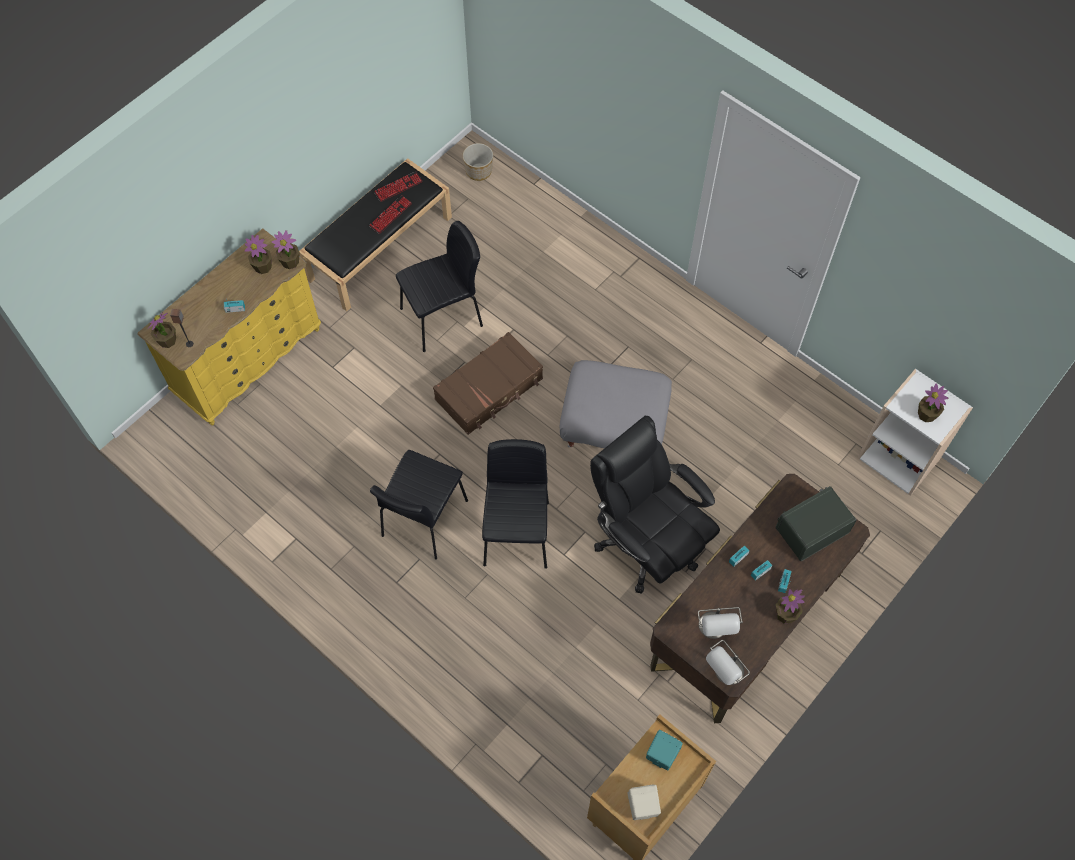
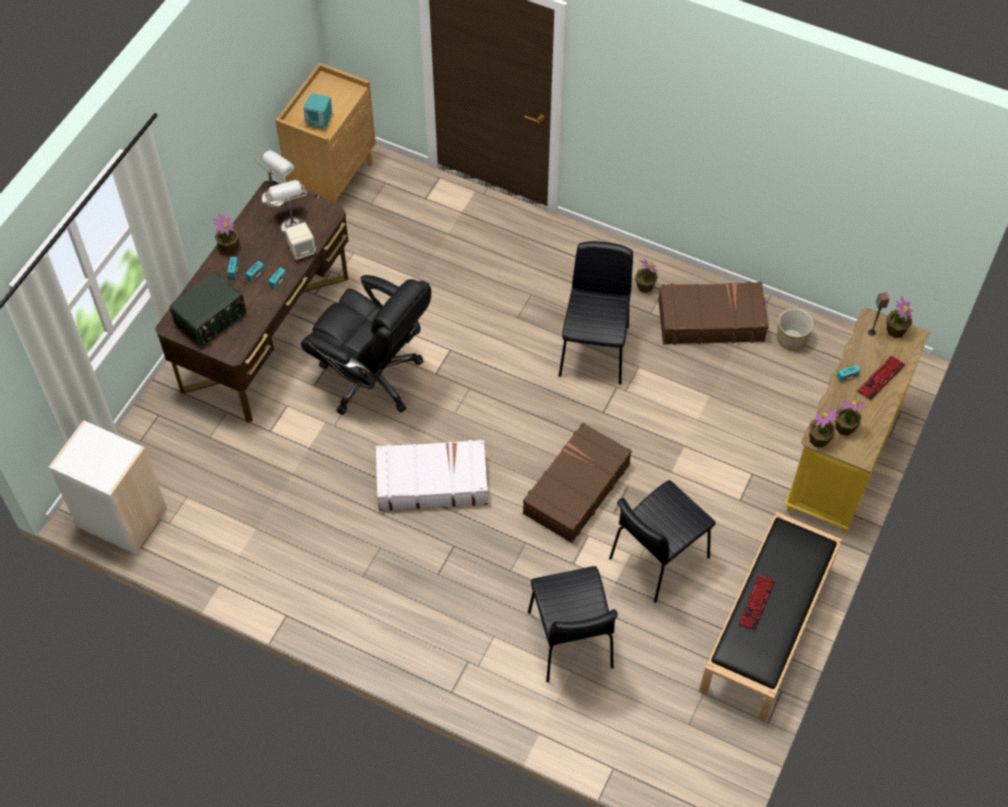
camera: 165 degrees right, 5 degrees down
keyboard [374,171,423,202] -> keyboard moved to [857,356,906,400]
planter [463,143,493,181] -> planter moved to [777,308,814,350]
black chair [482,439,549,569] -> black chair moved to [528,566,618,683]
grey ottoman [560,360,672,448] -> white suitcase [376,440,488,510]
beige speaker [628,784,661,820] -> beige speaker moved to [285,222,316,260]
potted plant [918,384,948,422] -> potted plant moved to [635,259,658,293]
none -> brown suitcase [658,282,769,345]

